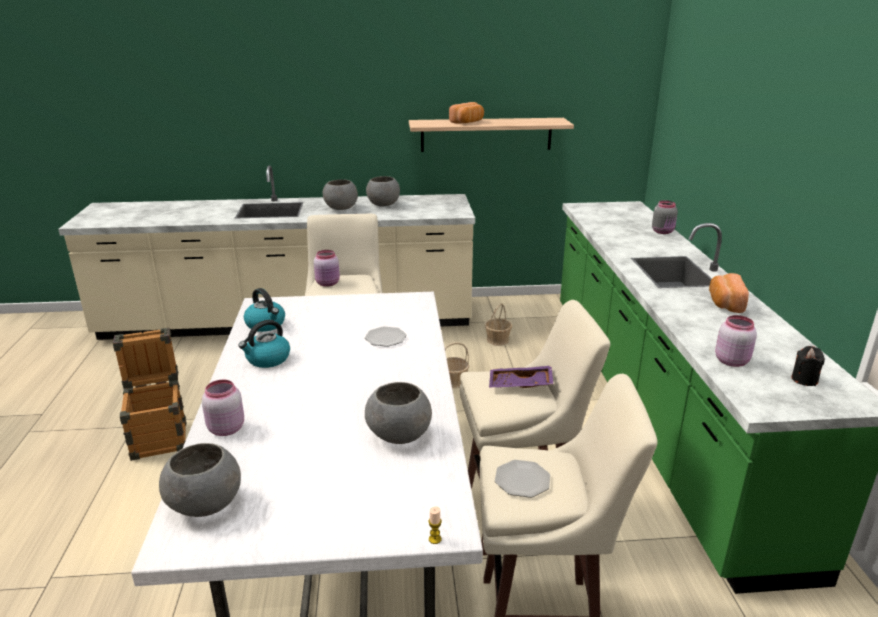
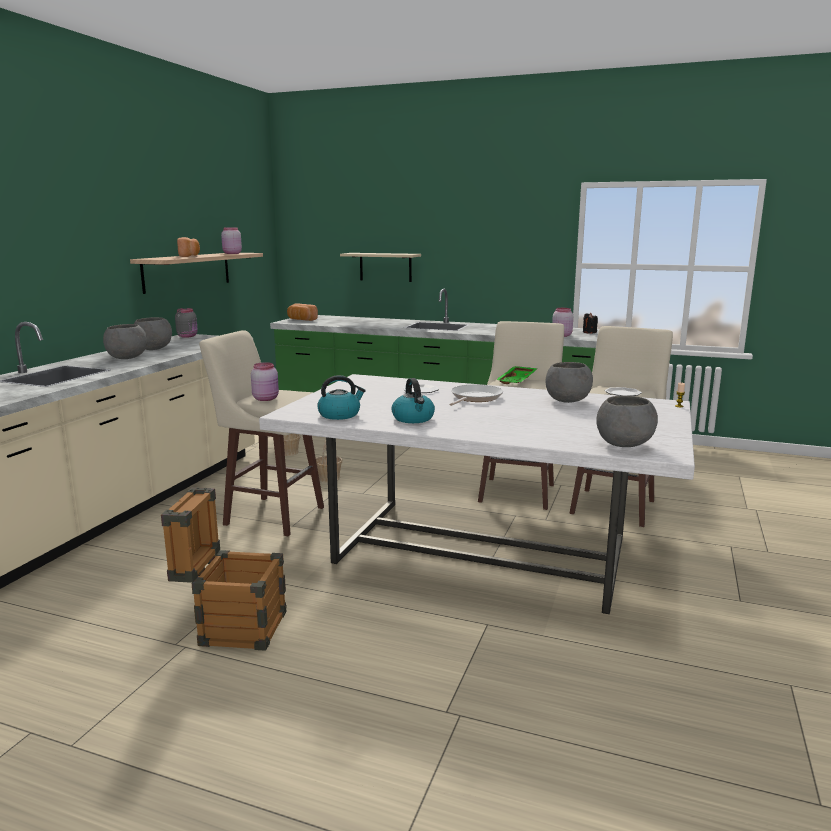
camera: 65 degrees left, 10 degrees down
pink jar [202,380,244,436] -> pink jar moved to [221,227,242,254]
purple tray [489,366,553,388] -> green tray [496,366,538,384]
grey jar [652,200,678,234] -> grey jar moved to [175,308,198,338]
bread [709,273,749,313] -> bread moved to [287,303,318,321]
none -> beige shelf [340,253,421,282]
none -> frying pan [449,384,503,406]

